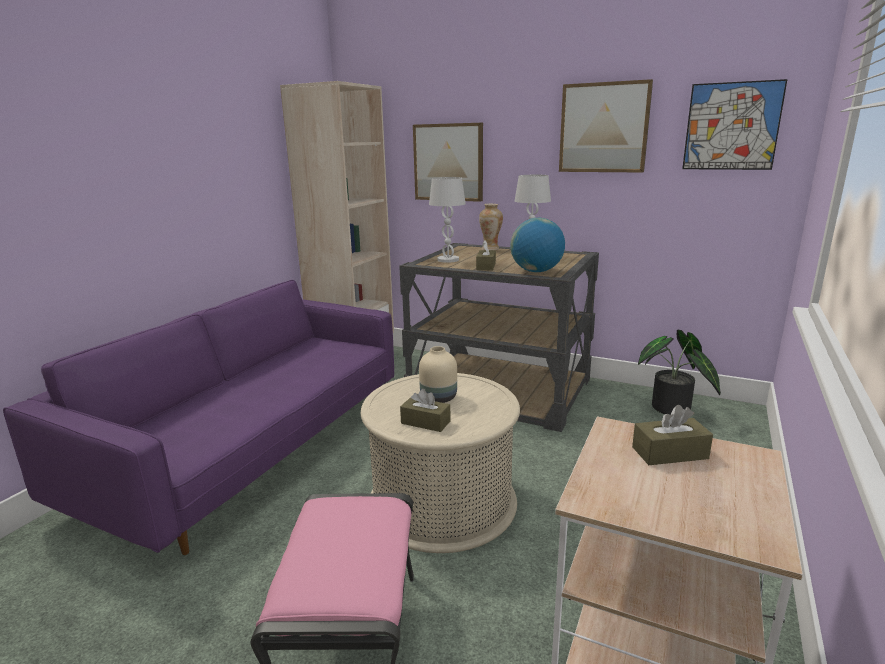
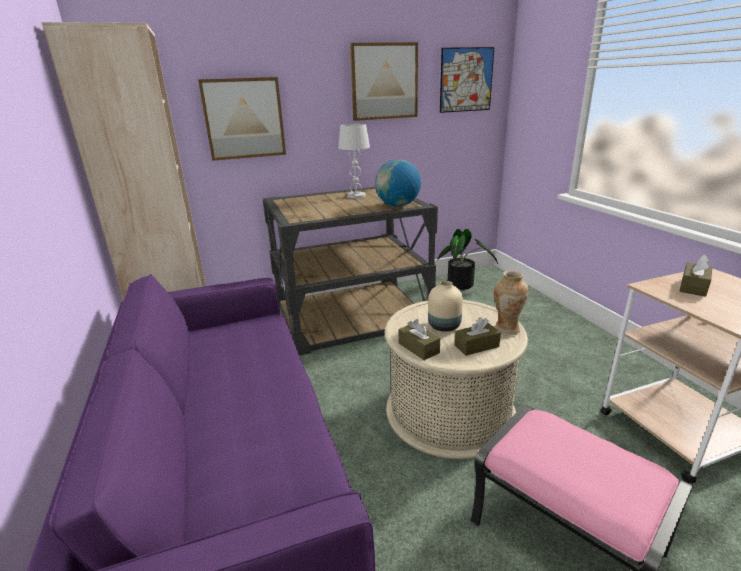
camera: 45 degrees left, 5 degrees up
white table lamp [429,177,466,263] -> none
brown tissue box [476,240,496,270] -> brown tissue box moved to [398,319,440,360]
vase [479,204,503,250] -> vase moved to [494,270,529,336]

